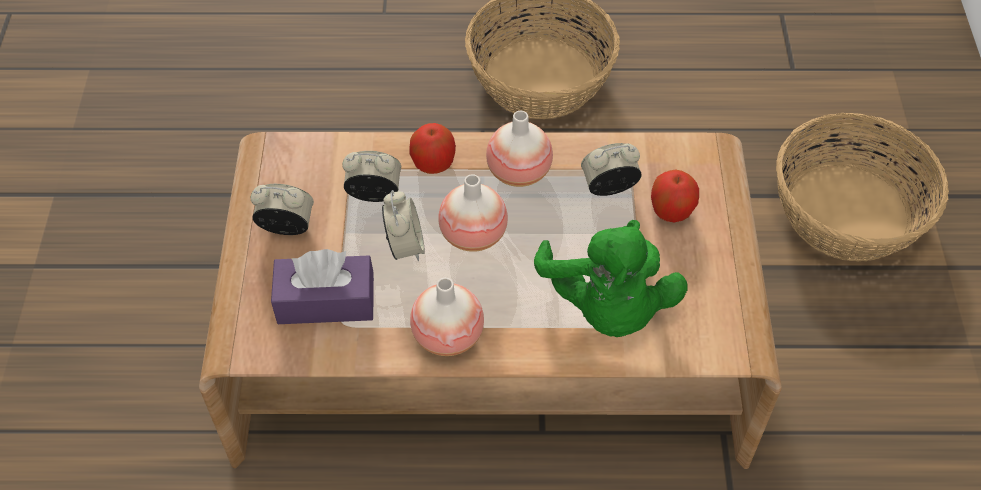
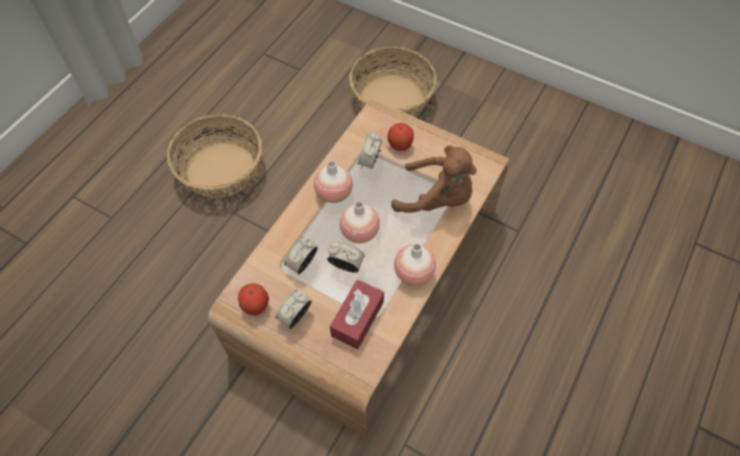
camera: 60 degrees left, 5 degrees up
purple tissue box [271,249,374,324] -> red tissue box [330,280,384,349]
apple [409,123,456,174] -> apple moved to [238,283,269,316]
green plush toy [534,220,688,337] -> brown plush toy [391,145,477,213]

